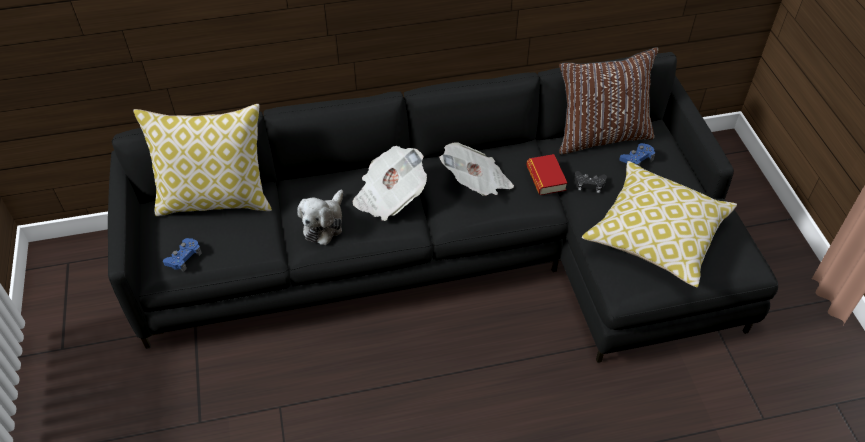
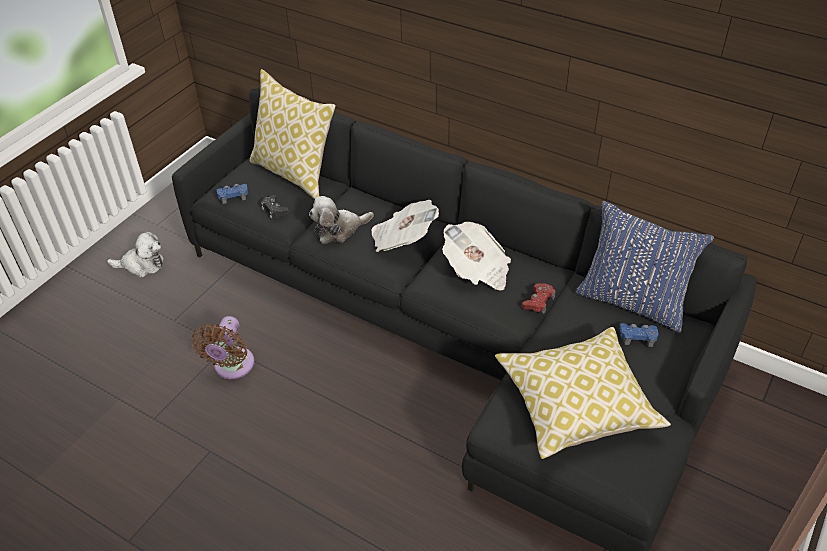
camera: 45 degrees right, 5 degrees down
book [526,154,567,195] -> red game controller [522,283,555,314]
brown pillow [559,47,658,154] -> blue pillow [576,201,714,333]
black game controller [575,171,607,193] -> black game controller moved to [261,195,289,219]
none -> plush toy [107,232,164,278]
none -> brown fan [192,316,254,379]

